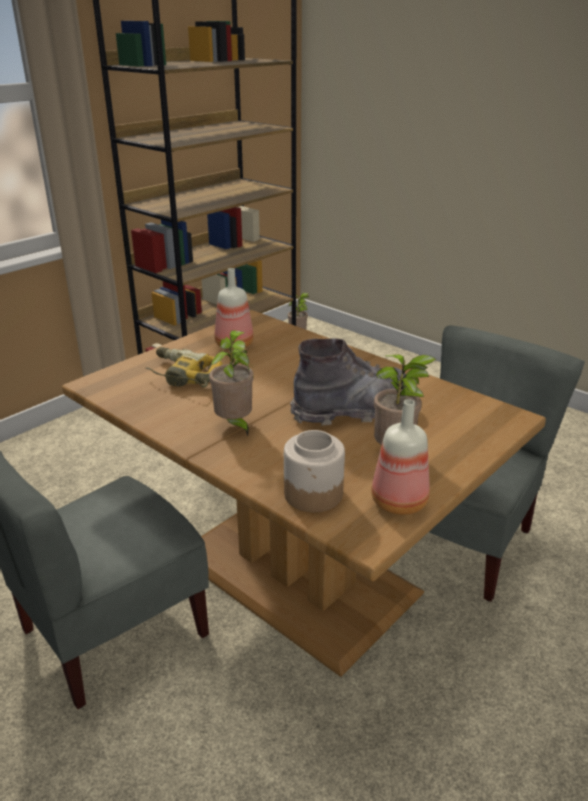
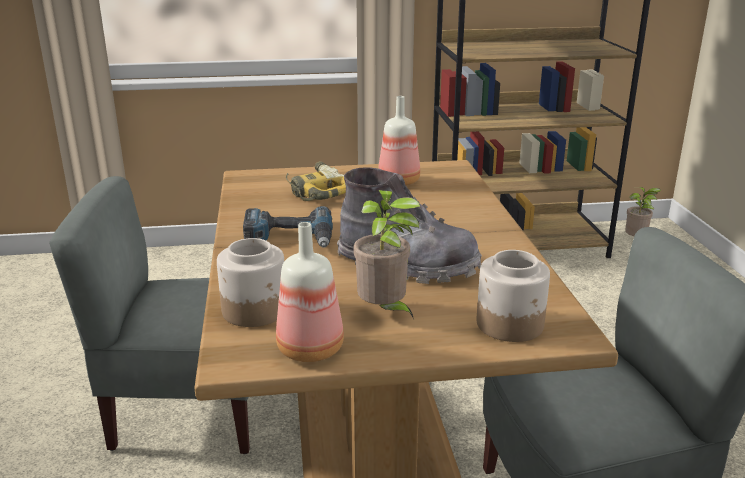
camera: 40 degrees right, 5 degrees down
potted plant [209,330,254,436] -> power drill [243,206,333,248]
none -> jar [477,250,550,342]

